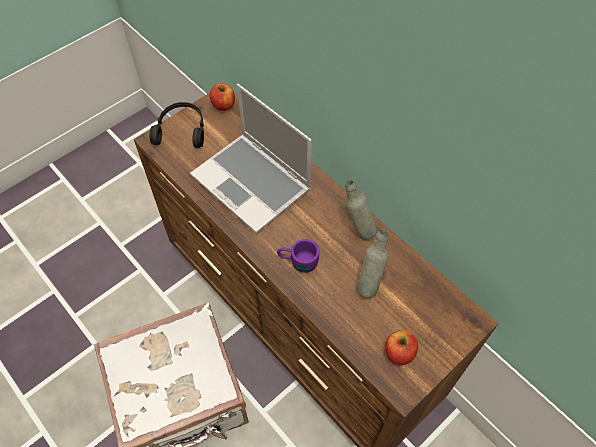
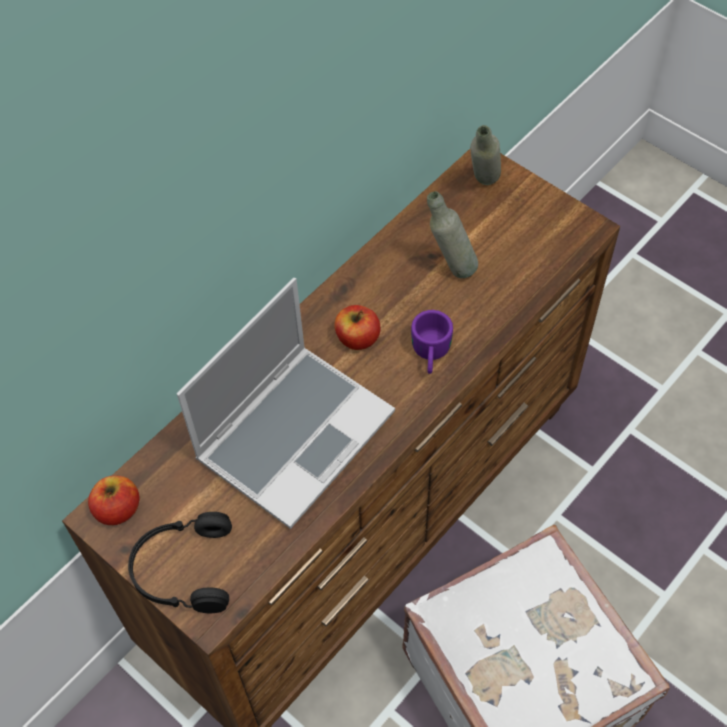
camera: 95 degrees left, 0 degrees up
grey bottle [345,180,377,240] -> grey bottle moved to [470,125,501,185]
apple [385,330,418,365] -> apple moved to [334,305,381,350]

